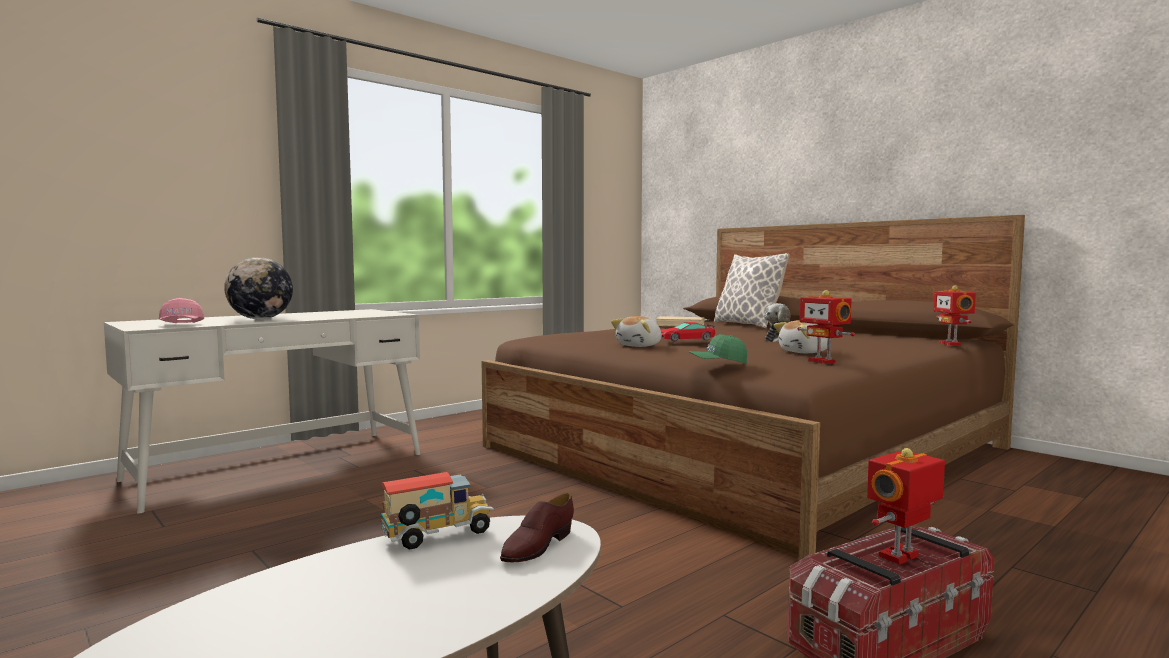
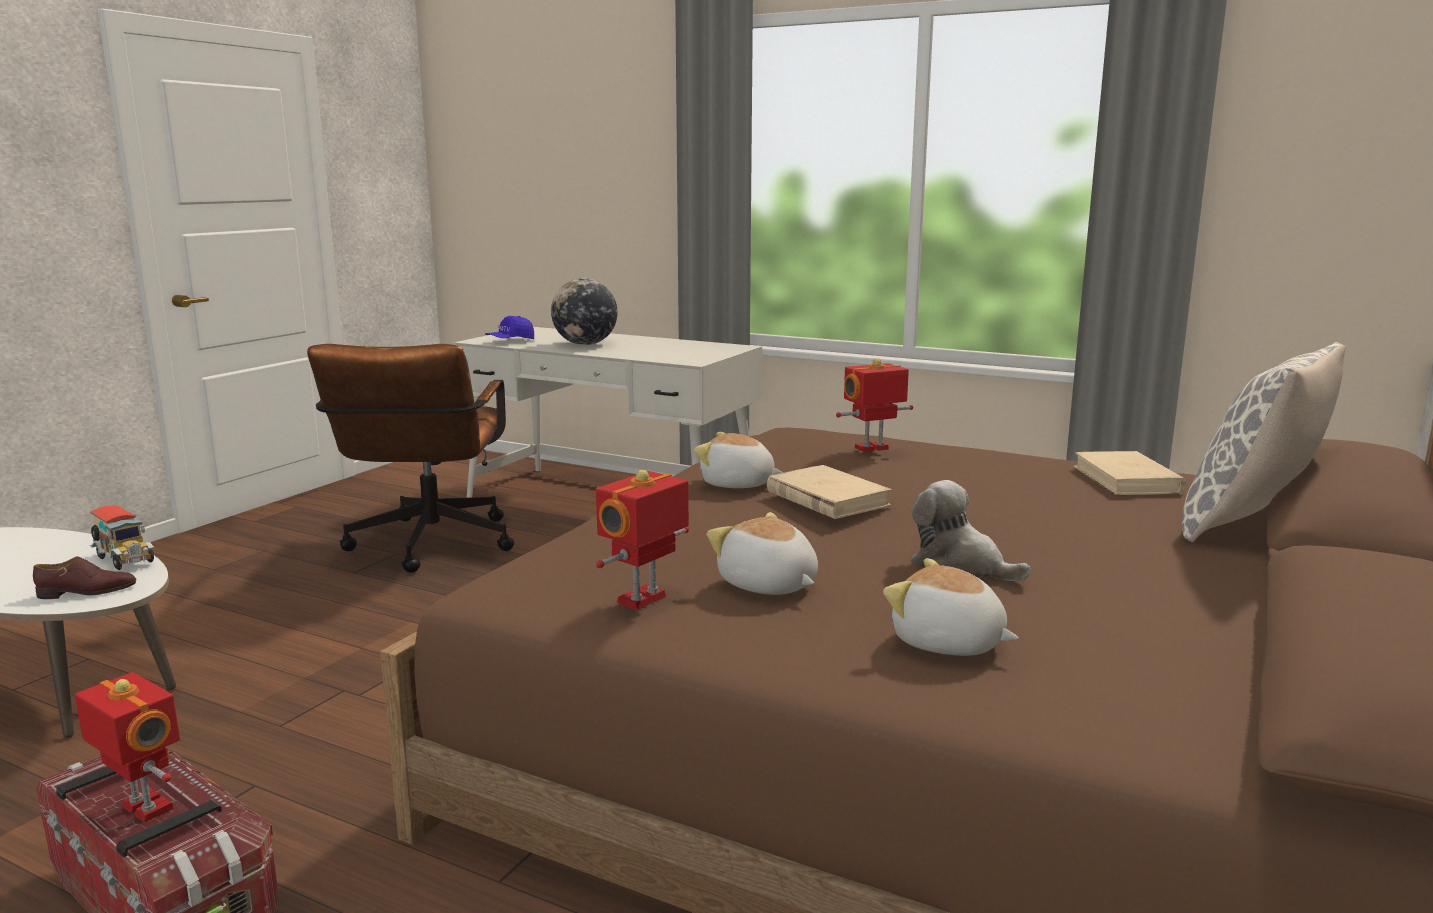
camera: 70 degrees right, 10 degrees up
pink cap [159,298,204,323] -> blue cap [485,316,534,340]
brown shoe [500,493,574,562] -> brown shoe turned 150 degrees clockwise [33,556,136,599]
toy car [661,322,715,341] -> beige book [767,465,892,519]
green cap [689,334,747,365] -> none
toy robot [933,285,976,345] -> toy robot moved to [836,358,913,452]
none -> brown office chair [307,344,514,573]
none -> plush toy [883,558,1019,656]

